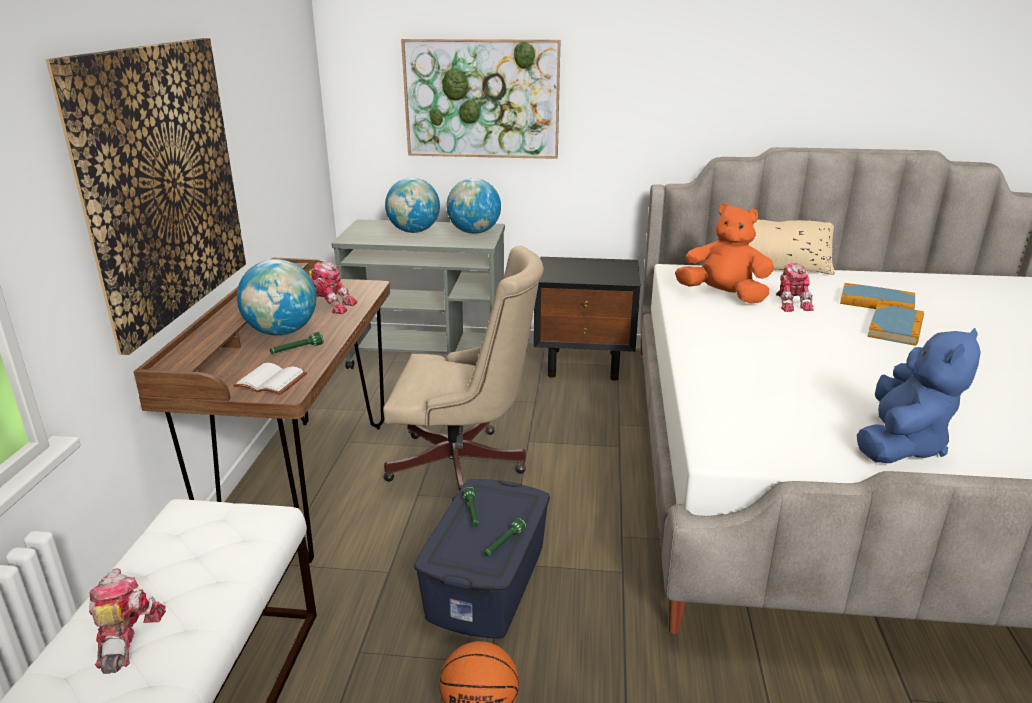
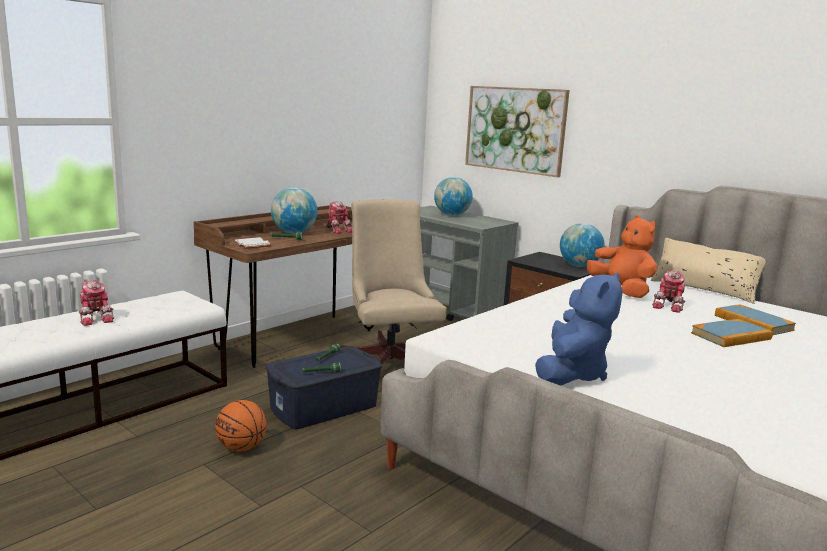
camera: 35 degrees right, 10 degrees down
picture [46,38,246,355] -> none
toy robot [89,568,166,674] -> toy robot turned 120 degrees clockwise [79,280,114,326]
beige office chair [383,246,544,501] -> beige office chair turned 150 degrees counterclockwise [340,199,447,365]
globe [446,178,501,234] -> globe moved to [560,223,605,267]
blue plush toy [856,328,981,463] -> blue plush toy turned 45 degrees counterclockwise [535,272,623,386]

